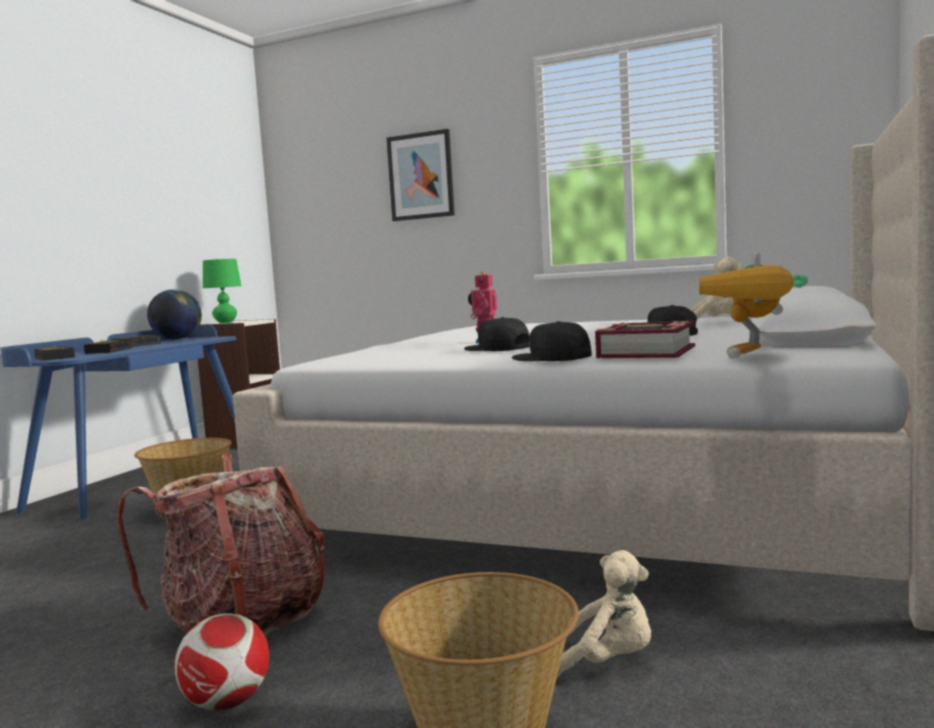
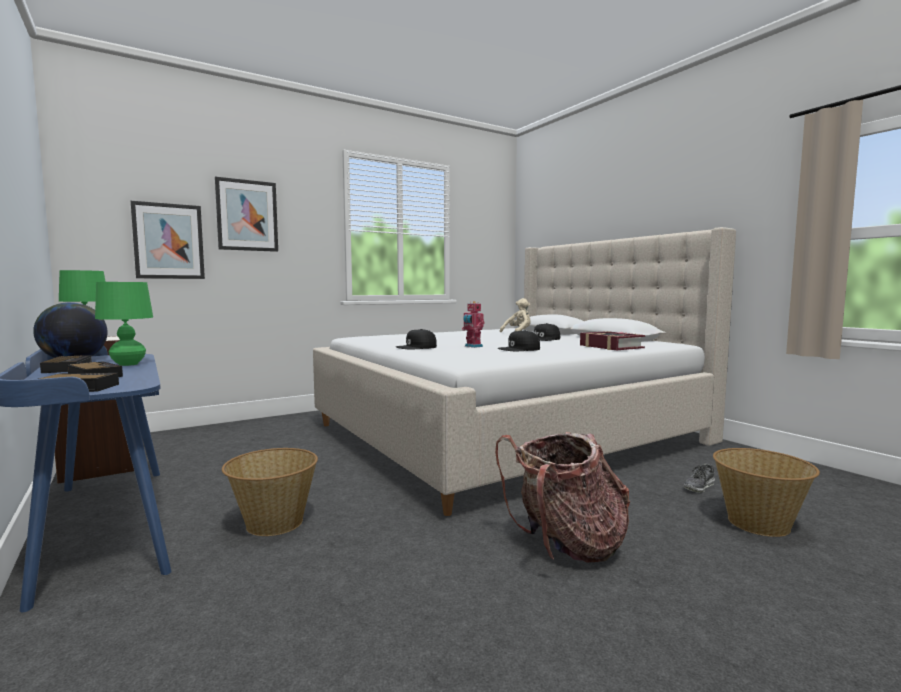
camera: 55 degrees left, 0 degrees up
football [174,613,269,711] -> none
black cap [512,321,592,361] -> black cap moved to [396,329,437,350]
beige plush toy [557,550,651,678] -> shoe [684,463,715,493]
toy robot [699,252,808,359] -> none
none -> green table lamp [95,282,153,366]
none -> picture [131,201,205,279]

